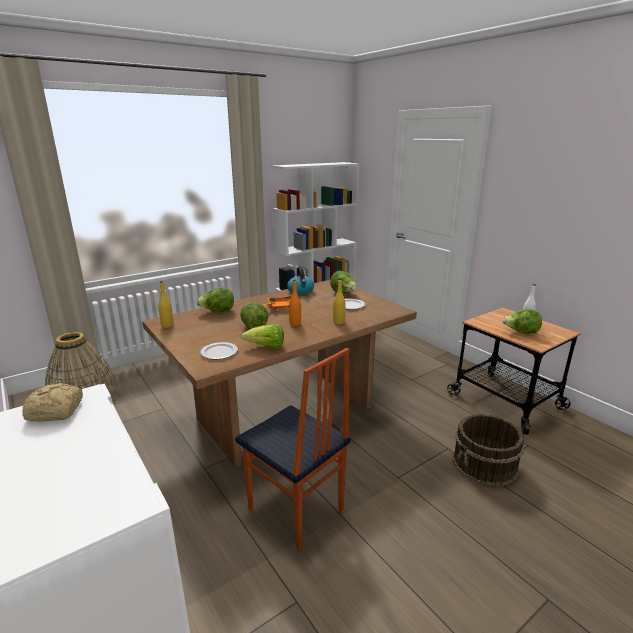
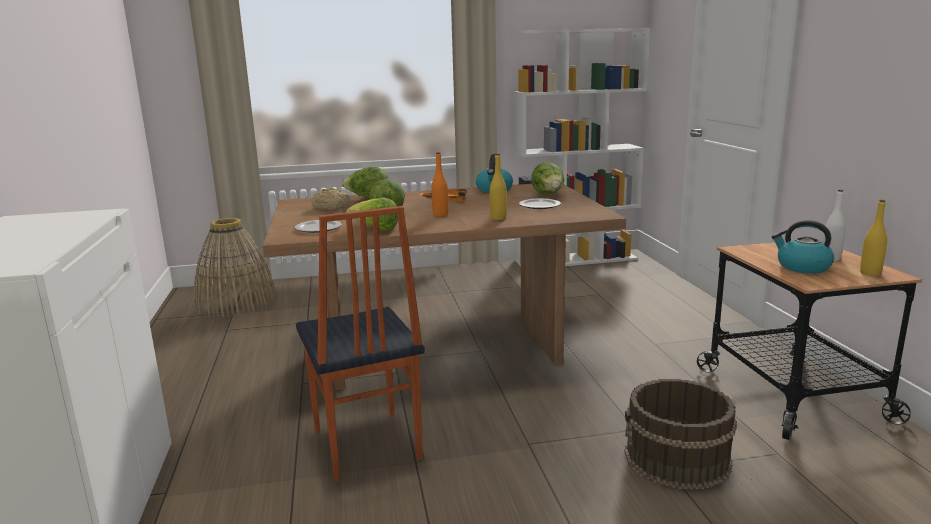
camera: 25 degrees right, 5 degrees down
bread [22,383,83,422] -> bread moved to [311,188,350,210]
yellow bottle [158,281,173,328] -> yellow bottle moved to [860,200,887,276]
lettuce [502,309,542,334] -> kettle [772,220,834,274]

